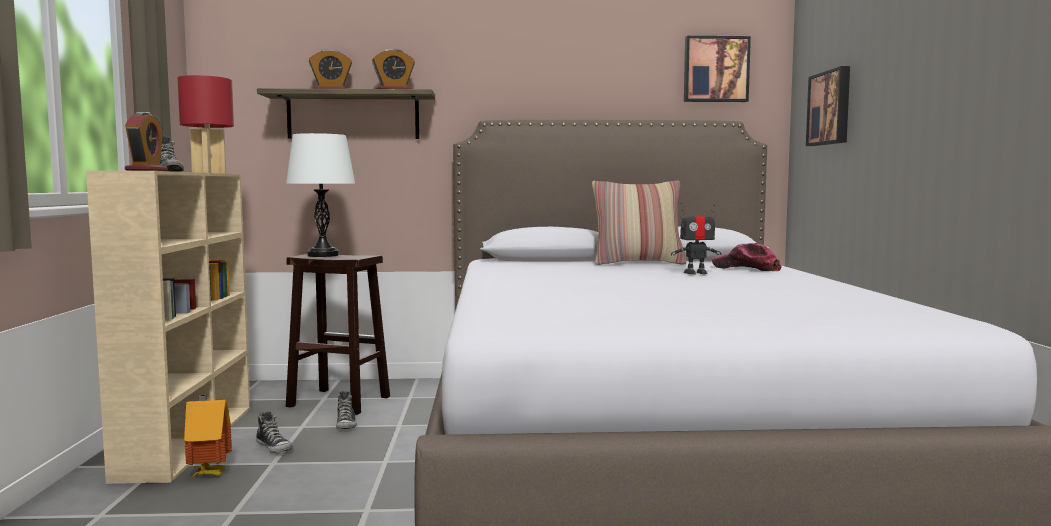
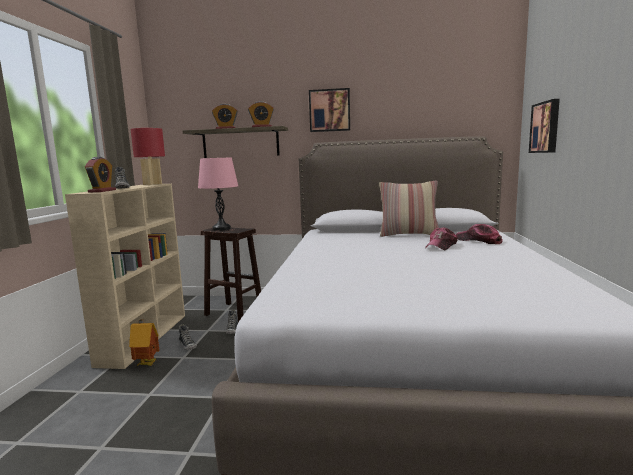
camera: 10 degrees right, 5 degrees up
white table lamp [286,133,355,257] -> pink table lamp [198,158,238,231]
toy robot [671,203,722,274] -> cap [425,227,458,250]
picture [684,36,751,102] -> picture moved to [309,88,350,132]

